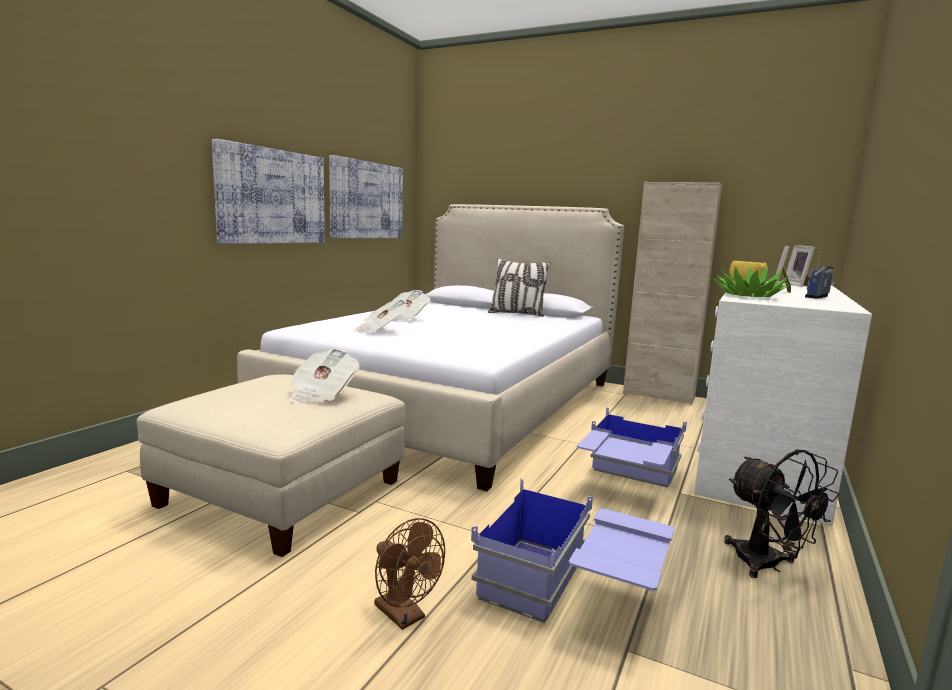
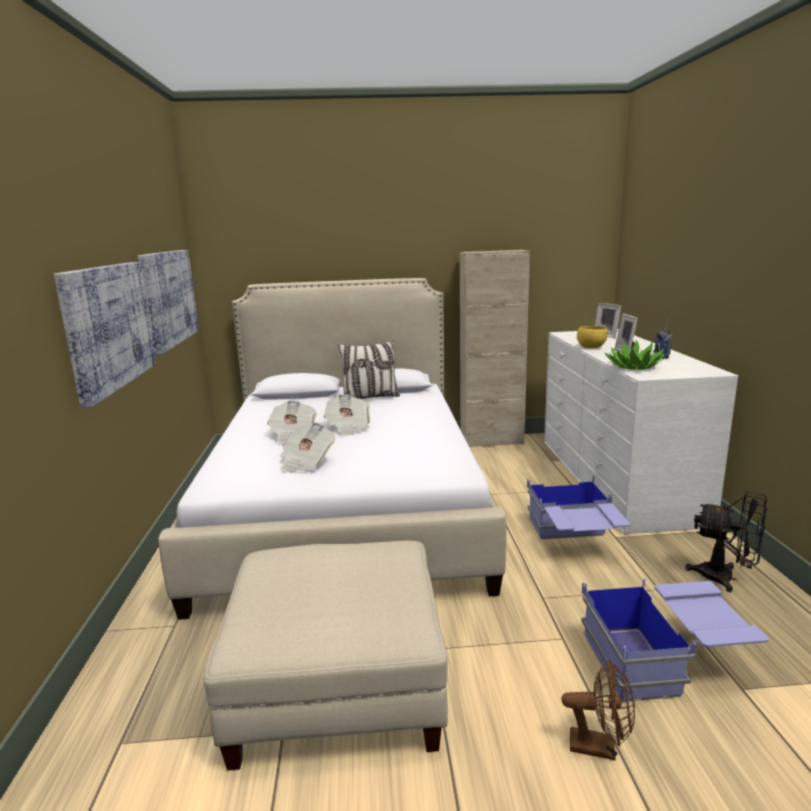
camera: 30 degrees left, 5 degrees up
newspaper [290,348,359,404] -> newspaper moved to [324,394,370,436]

